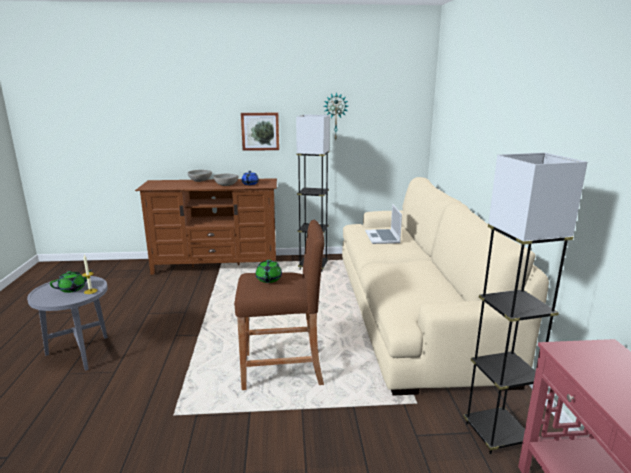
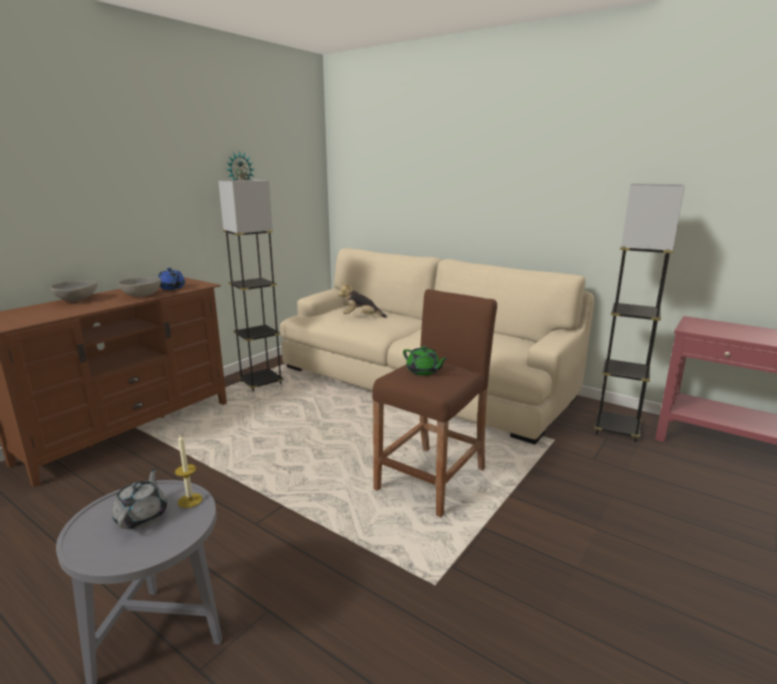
camera: 50 degrees left, 0 degrees up
green teapot [50,270,92,293] -> grey teapot [112,468,167,529]
picture [241,113,279,151] -> none
laptop [365,204,402,244] -> plush toy [338,282,387,318]

